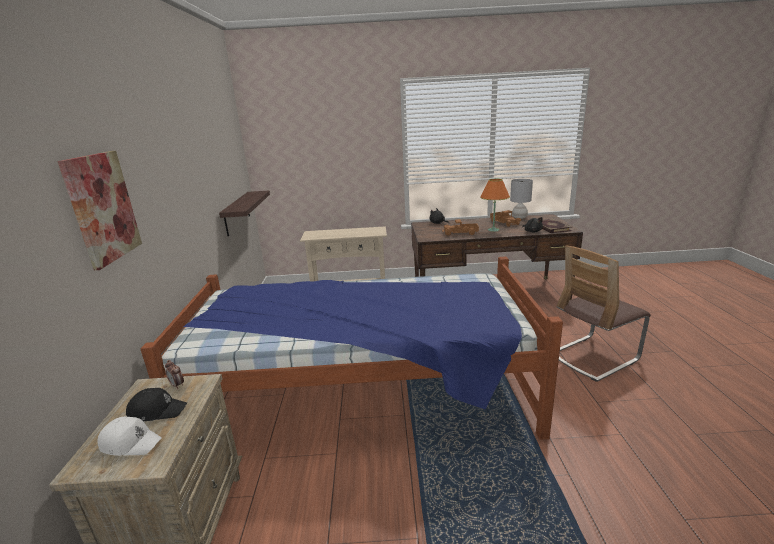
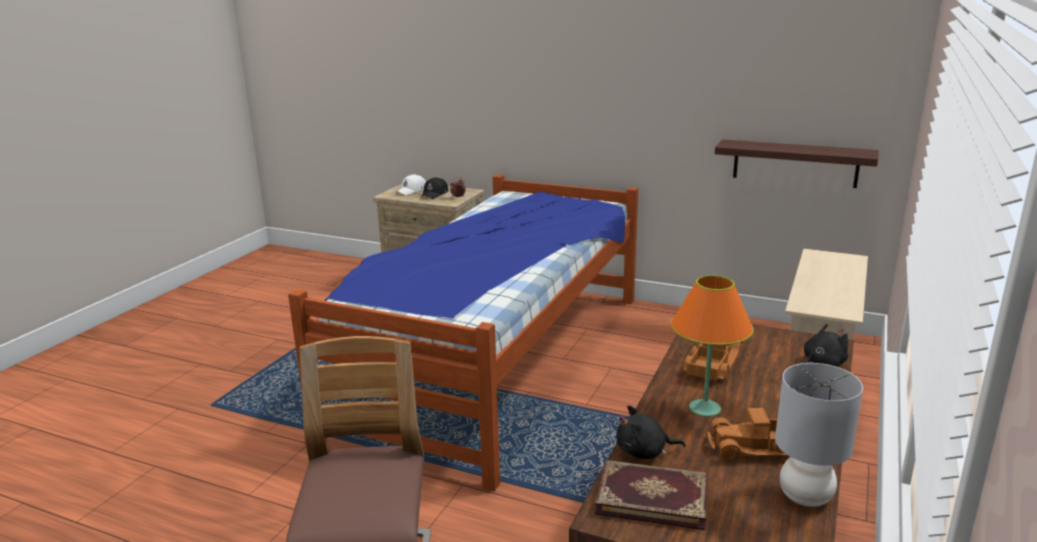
camera: 115 degrees right, 0 degrees up
picture [57,151,142,270] -> none

